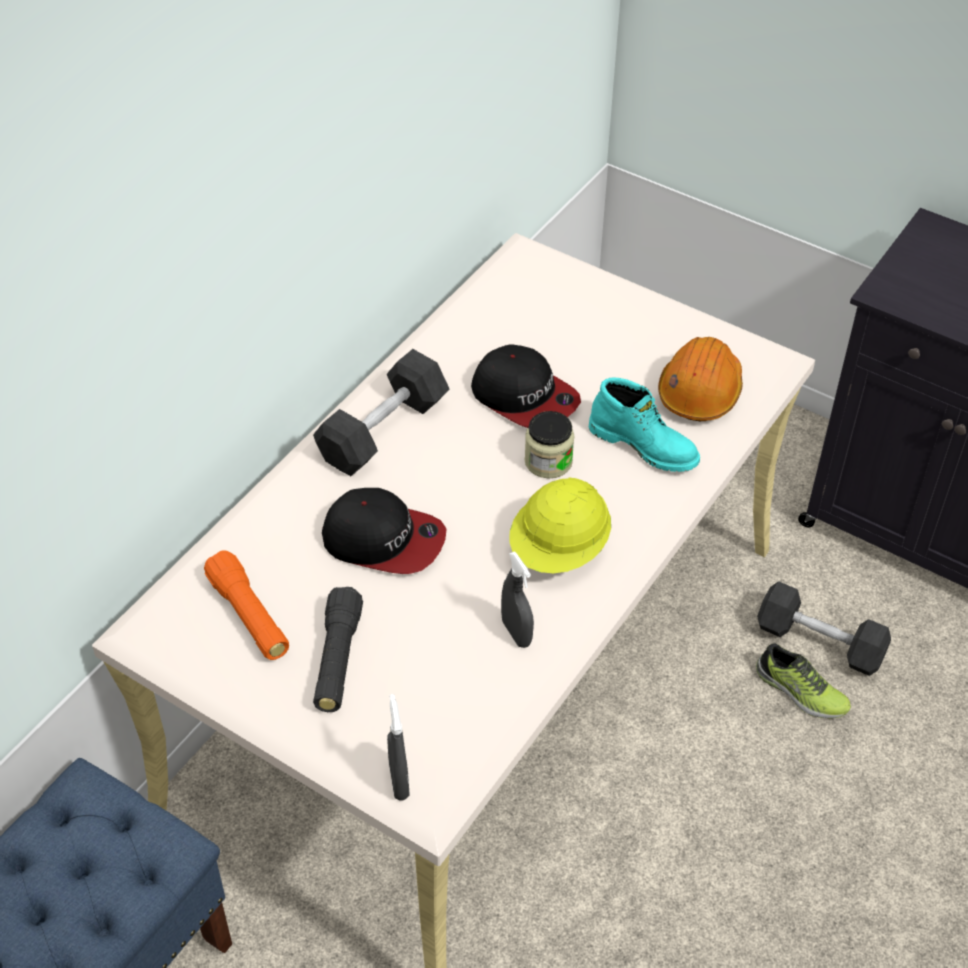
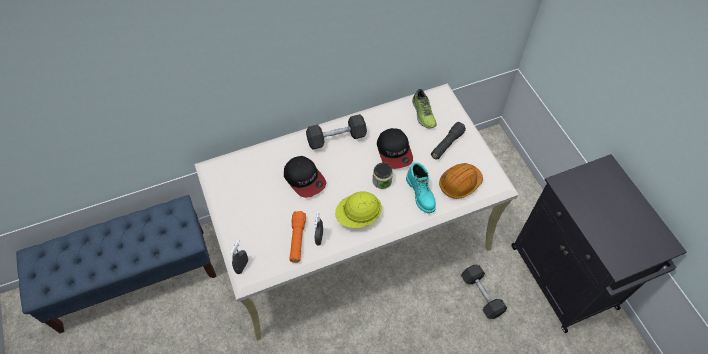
camera: 35 degrees right, 10 degrees up
orange flashlight [204,550,289,660] -> orange flashlight moved to [289,211,306,263]
black flashlight [313,587,363,712] -> black flashlight moved to [431,122,466,160]
shoe [756,644,851,718] -> shoe moved to [412,89,436,128]

